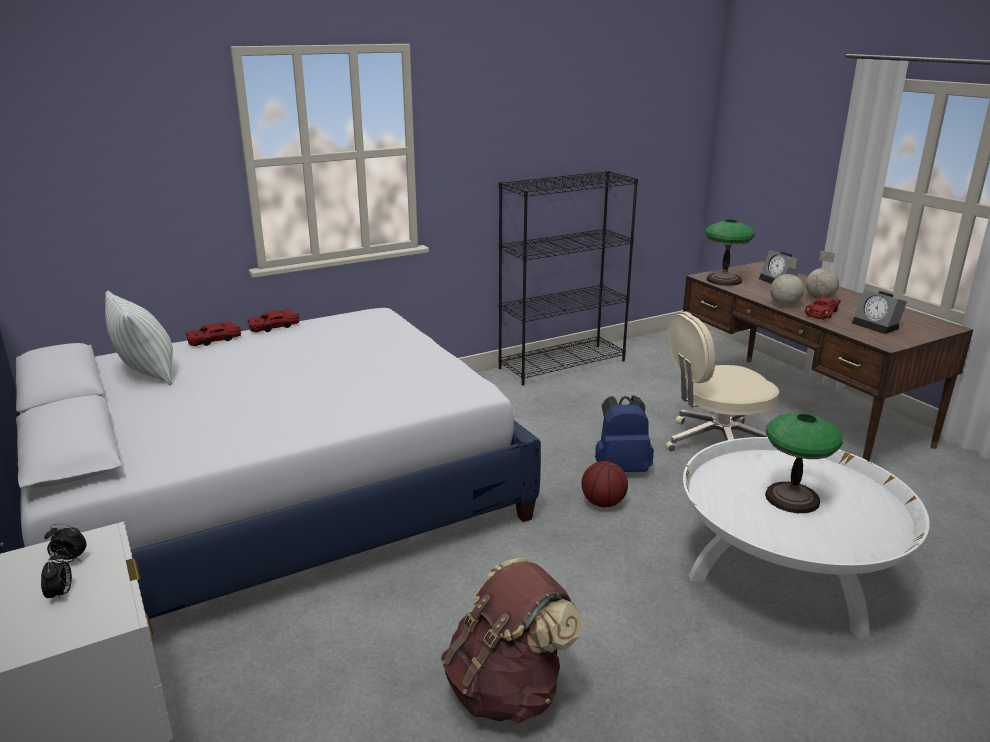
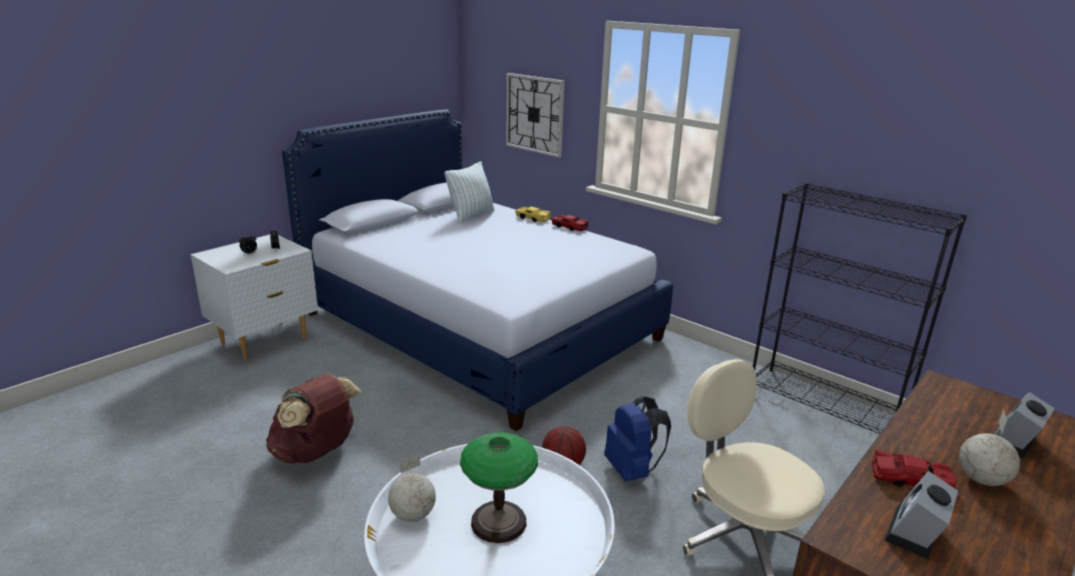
camera: 70 degrees right, 0 degrees up
red toy car [186,321,242,346] -> yellow toy car [515,207,551,222]
table lamp [705,220,755,286] -> none
globe [770,256,804,306] -> globe moved to [388,453,436,522]
none -> wall clock [506,73,565,158]

